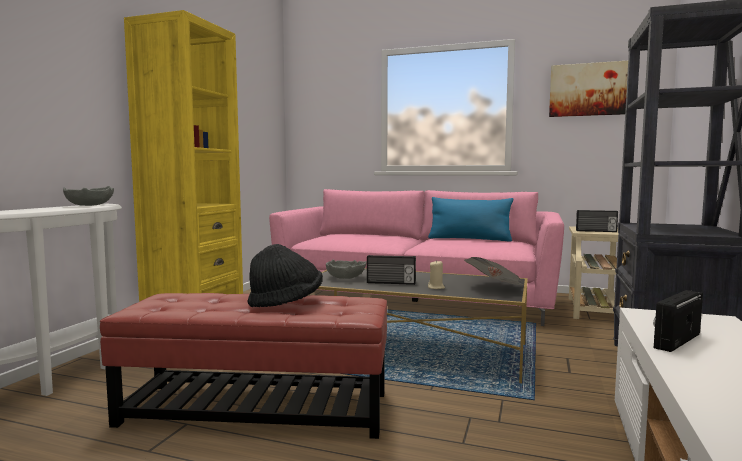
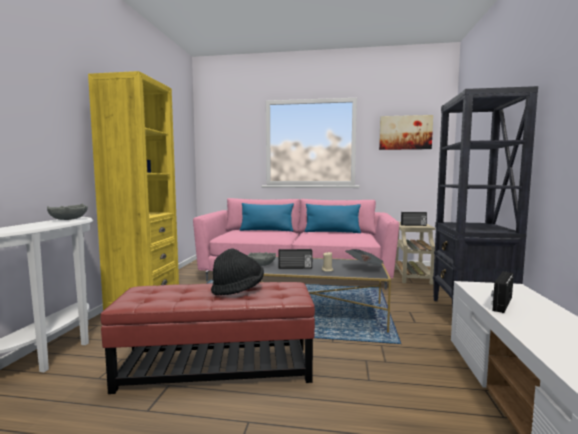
camera: 10 degrees left, 0 degrees up
none -> blue pillow [240,203,294,232]

